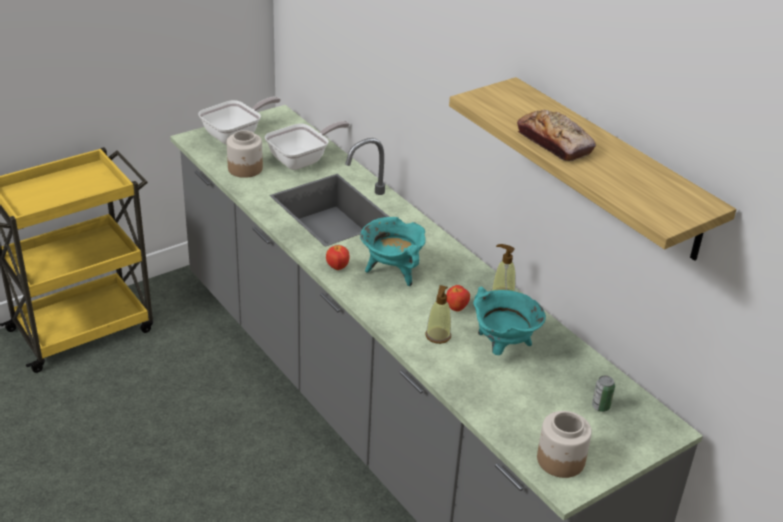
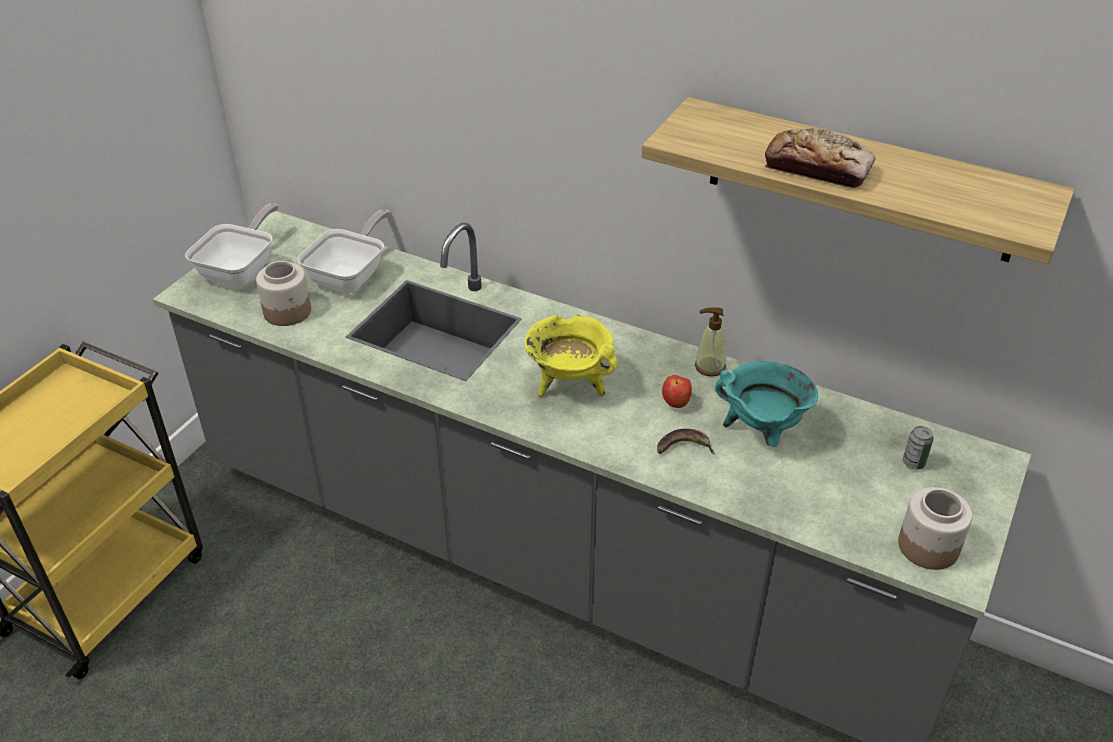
camera: 25 degrees left, 5 degrees up
apple [326,245,349,270] -> none
turquoise cooking pot [360,217,425,286] -> yellow cooking pot [524,315,617,397]
soap dispenser [425,285,451,344] -> banana [657,429,715,454]

